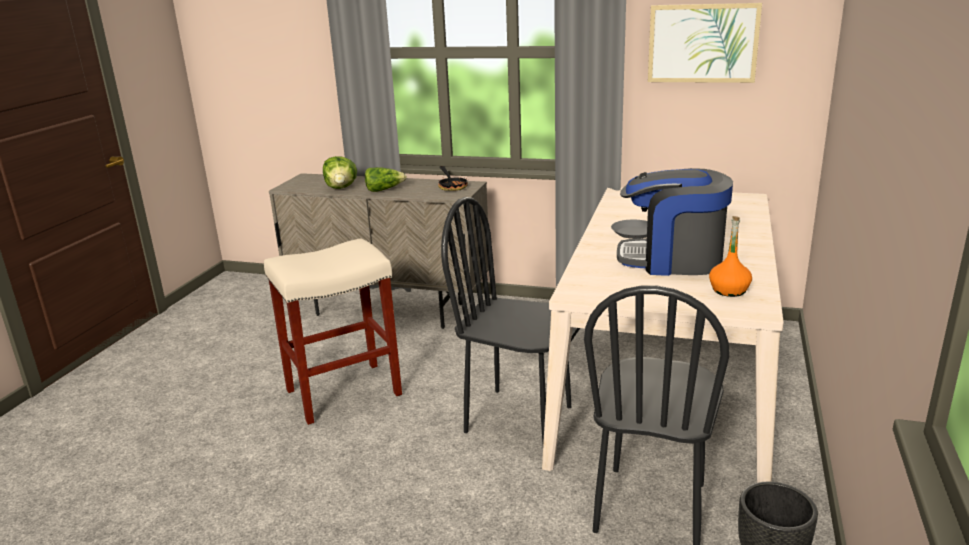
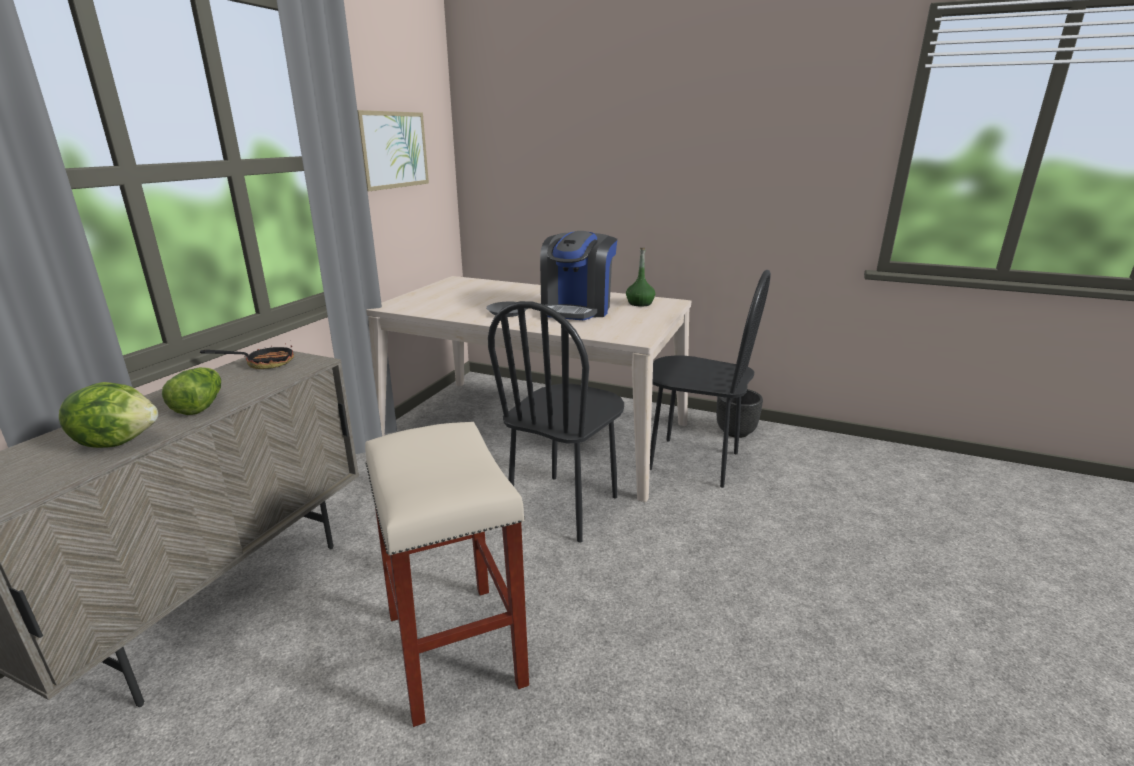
camera: 85 degrees left, 0 degrees up
orange bottle [709,216,752,297] -> green bottle [626,248,655,307]

